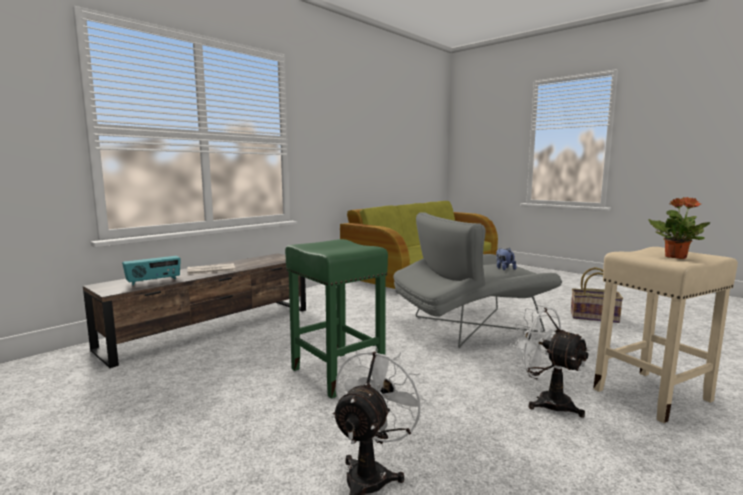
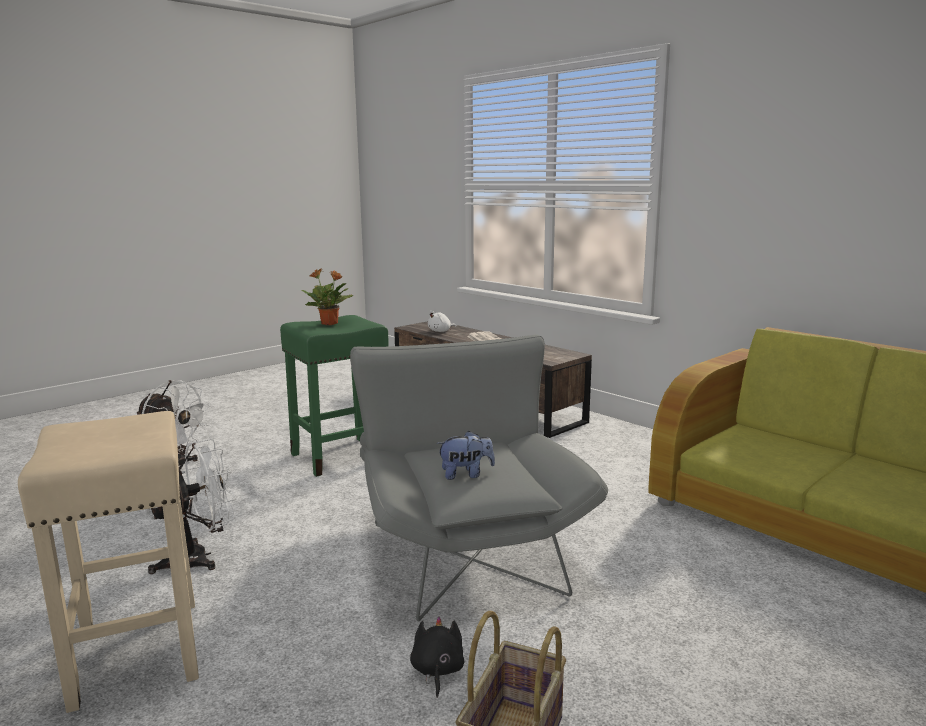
camera: 95 degrees right, 5 degrees up
radio [122,256,181,285] -> white plush toy [428,311,456,332]
potted plant [648,197,710,259] -> potted plant moved to [302,268,354,325]
none -> black plush toy [410,616,464,698]

